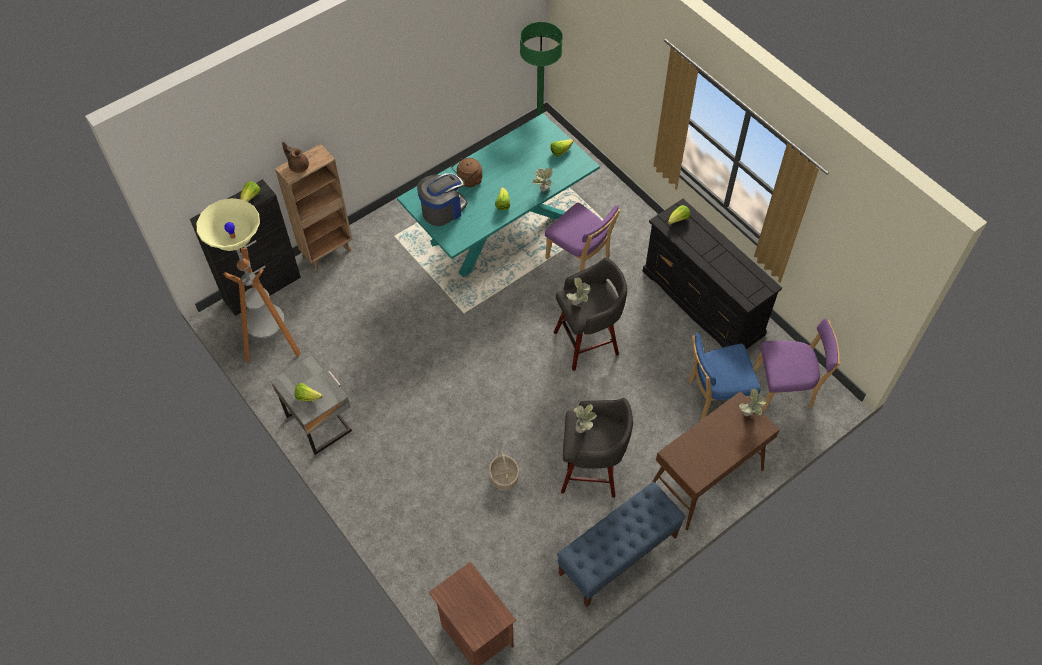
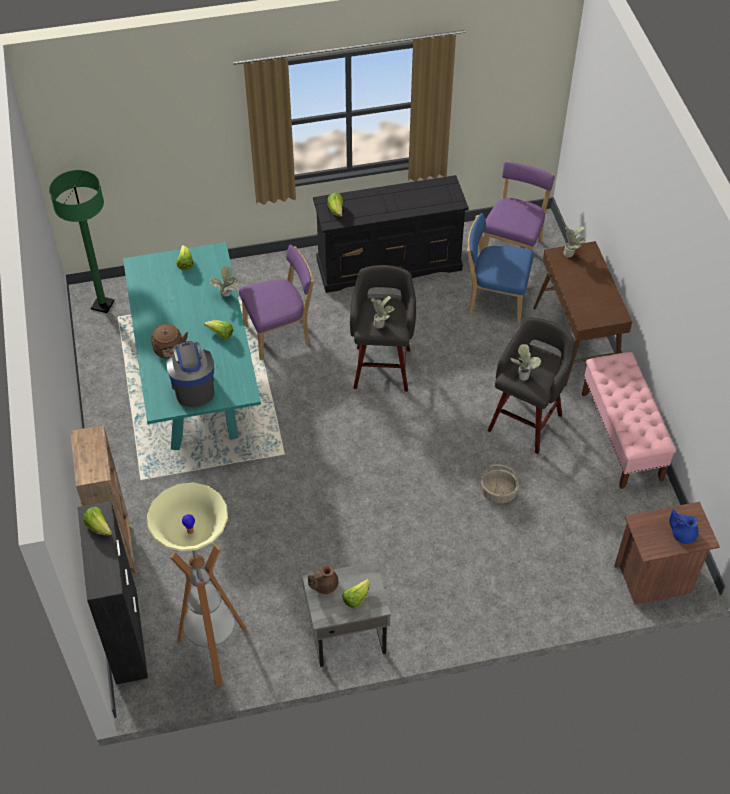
camera: 65 degrees left, 5 degrees down
brown teapot [282,142,309,173] -> brown teapot moved to [308,565,339,594]
blue bench [557,482,686,608] -> pink bench [582,352,676,489]
blue chair [688,333,760,420] -> blue chair turned 90 degrees clockwise [467,213,534,323]
none -> blue teapot [669,509,699,544]

